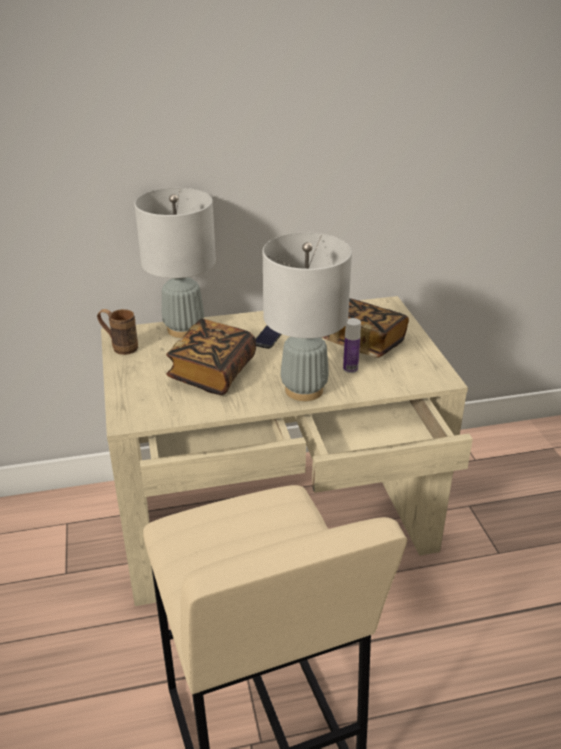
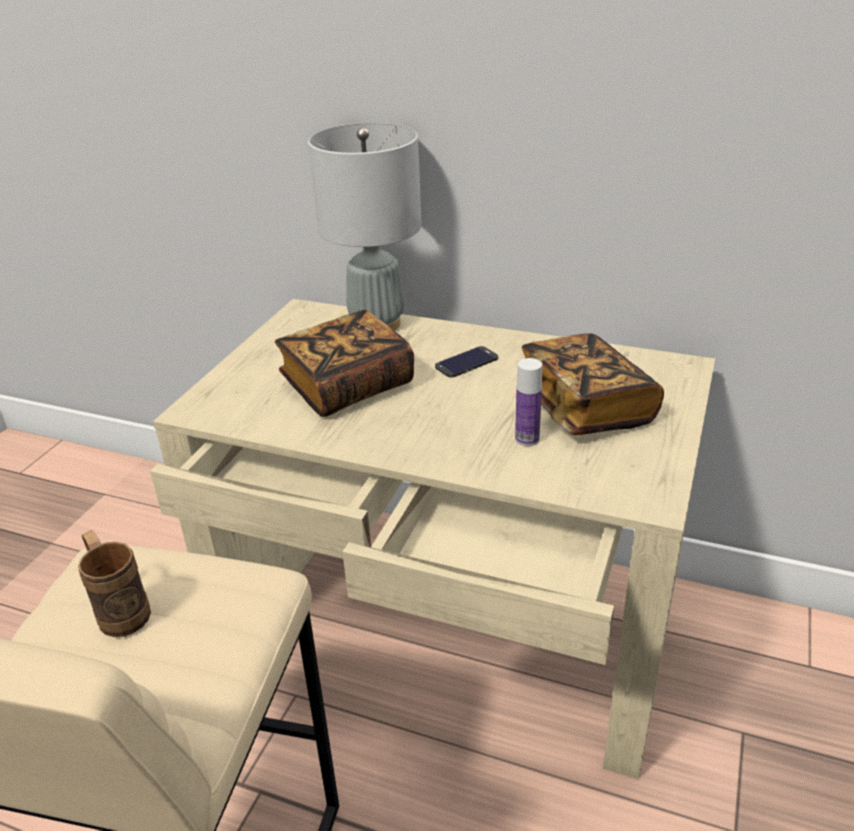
camera: 35 degrees right, 0 degrees up
brown mug [97,309,138,355] -> brown mug moved to [78,530,151,637]
grey table lamp [263,233,352,401] -> none

